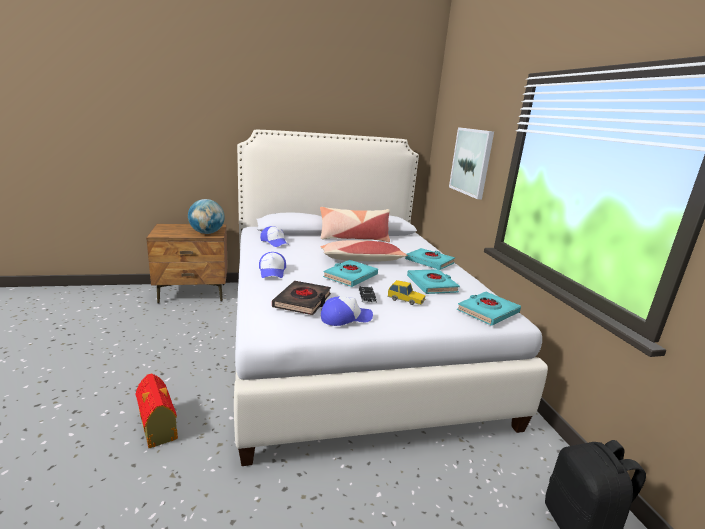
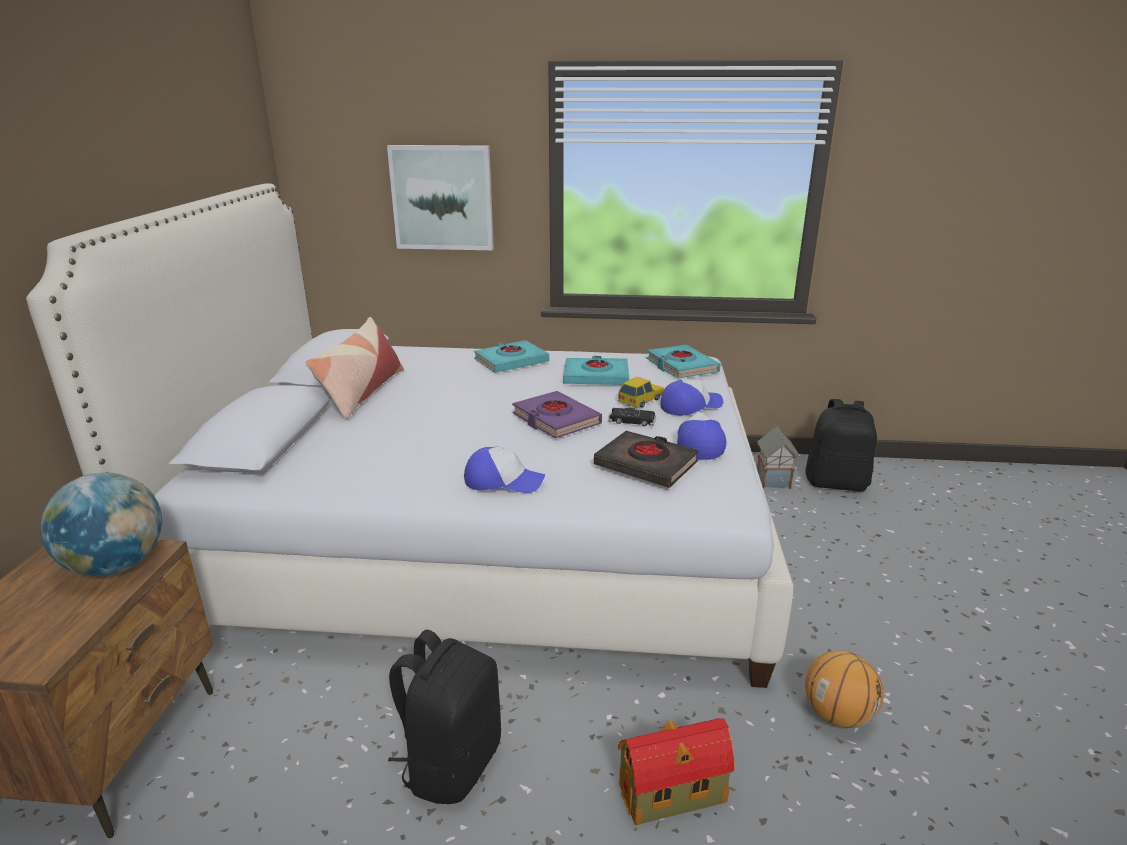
camera: 70 degrees left, 5 degrees up
cap [260,226,287,247] -> cap moved to [661,380,723,415]
pillow [320,240,408,262] -> none
turquoise book [323,260,378,287] -> purple book [512,391,602,438]
none -> black backpack [388,630,501,804]
none -> toy house [757,426,799,489]
none -> basketball [805,650,883,728]

